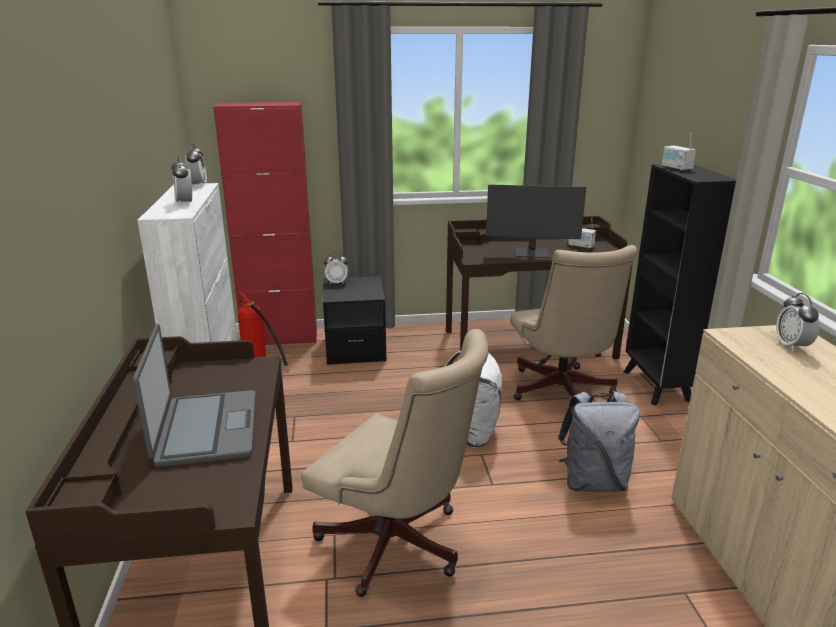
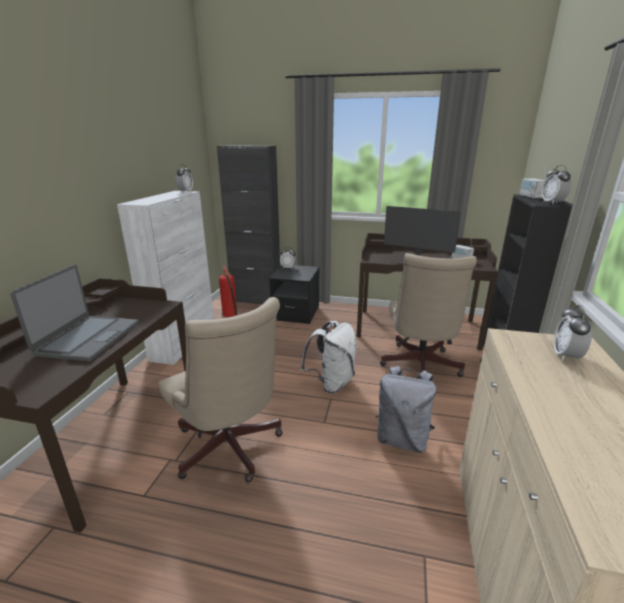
camera: 20 degrees right, 0 degrees up
alarm clock [171,157,192,206] -> alarm clock moved to [542,165,571,204]
red cabinet [213,102,317,345] -> black cabinet [217,145,280,304]

